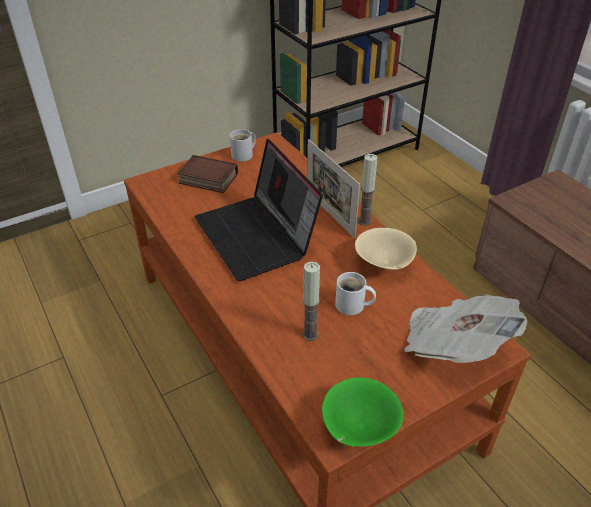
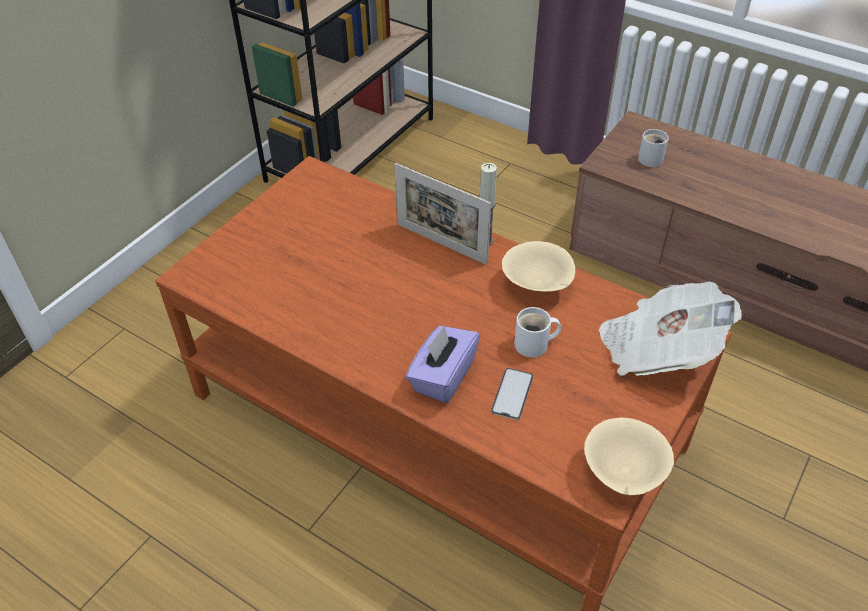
camera: 25 degrees left, 5 degrees up
book [177,155,238,193] -> none
laptop [194,139,323,281] -> none
white mug [230,129,256,162] -> white mug moved to [638,129,669,167]
candle [302,262,320,341] -> phone [491,368,533,420]
green bowl [322,377,403,447] -> beige bowl [584,418,674,495]
none -> purple tissue box [406,325,480,403]

